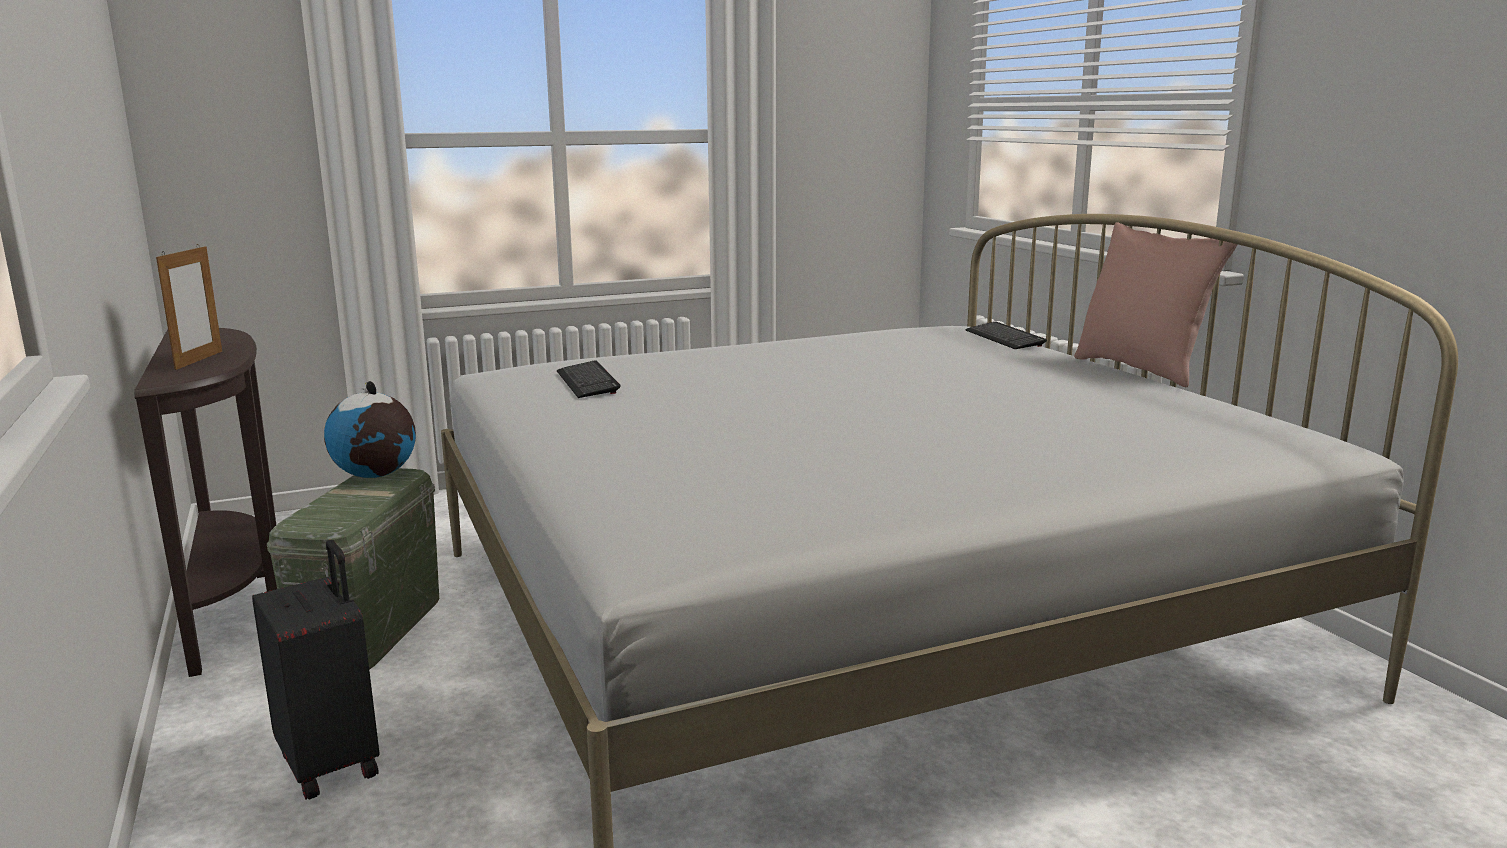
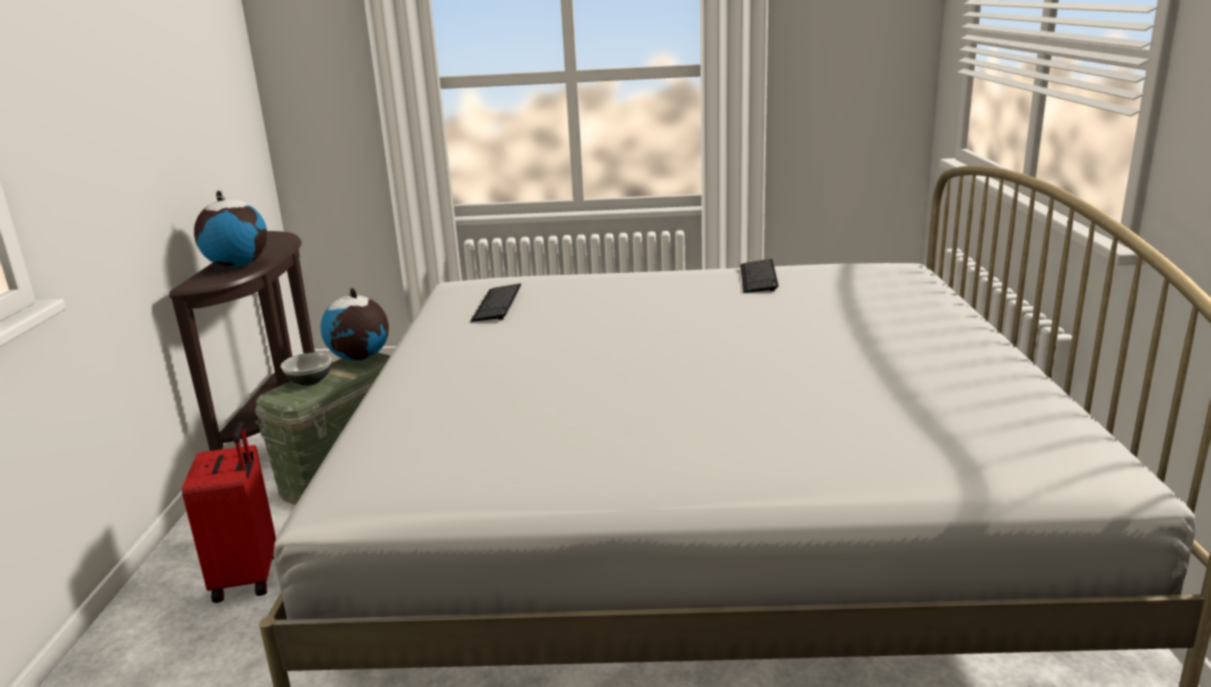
camera: 25 degrees right, 5 degrees up
picture frame [156,244,222,370] -> globe [194,191,267,268]
black suitcase [252,540,380,800] -> red suitcase [182,422,276,603]
keyboard [965,322,1047,349] -> keyboard moved to [740,259,779,293]
pink pillow [1074,222,1238,387] -> none
none -> bowl [281,353,331,386]

